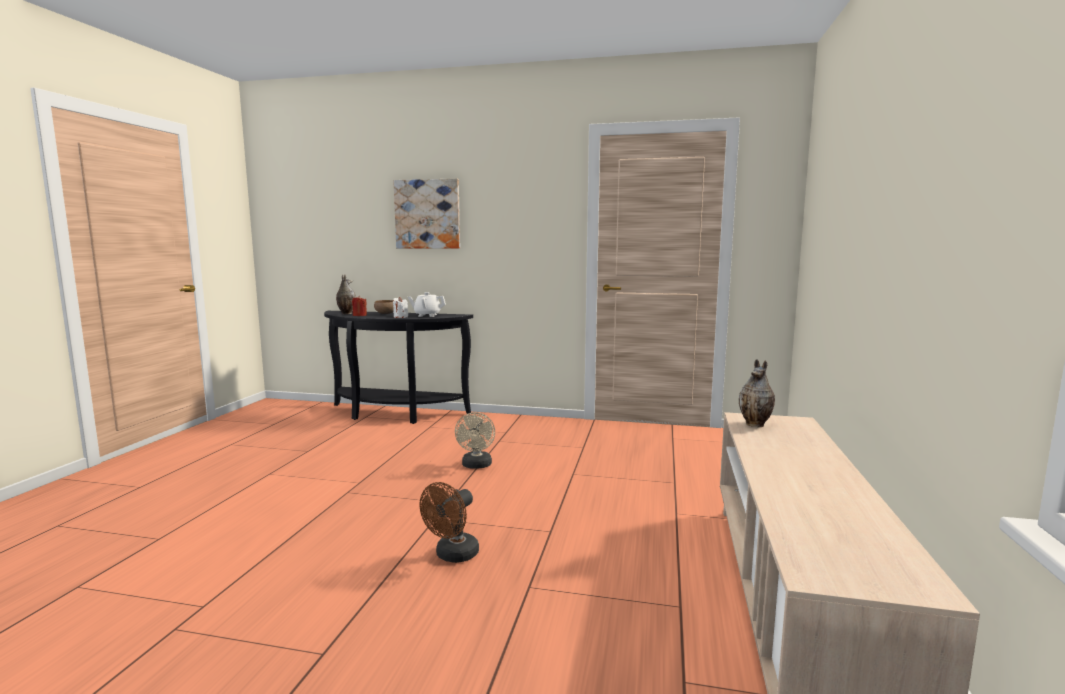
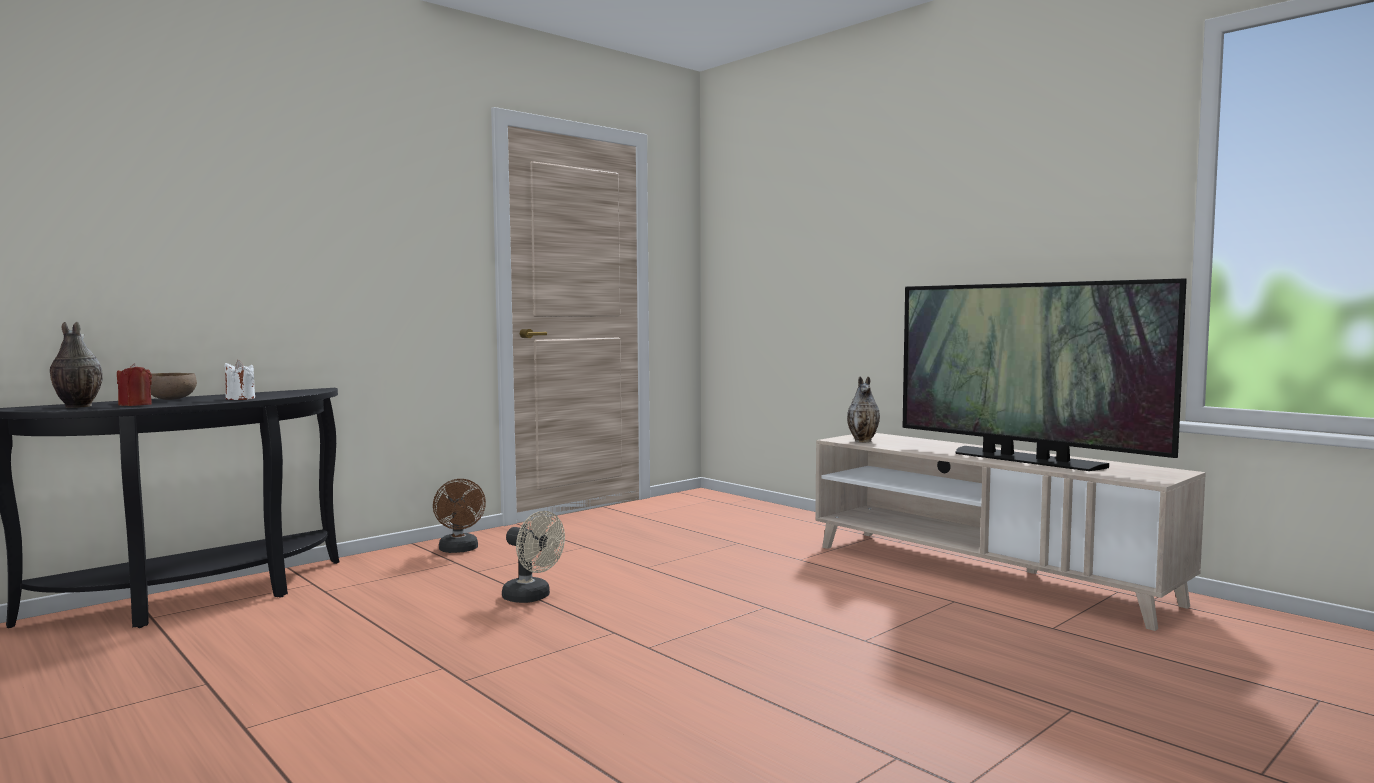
camera: 55 degrees left, 5 degrees down
picture [393,178,460,249] -> none
white teapot [408,292,446,317] -> none
brown fan [420,482,479,563] -> brown fan moved to [433,479,486,553]
none -> television [903,278,1187,471]

